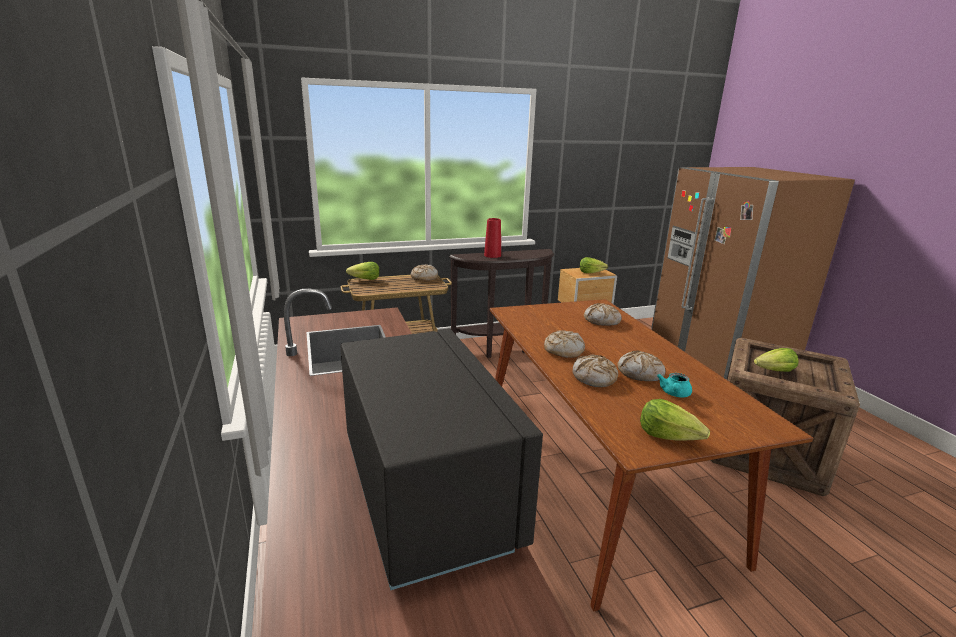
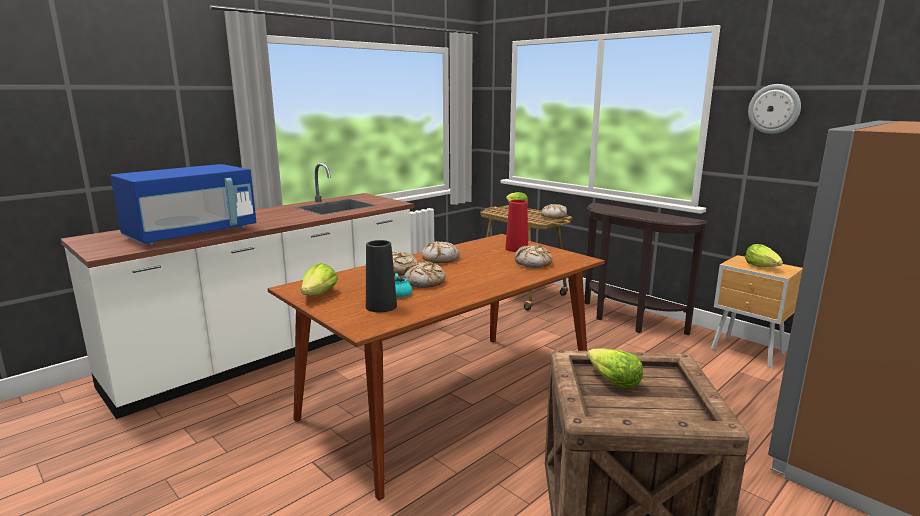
camera: 65 degrees right, 5 degrees down
black microwave [340,328,543,590] -> blue microwave [110,164,256,245]
red vase [484,218,501,258] -> red vase moved to [505,200,528,252]
none -> black vase [366,240,397,312]
none -> wall clock [748,84,801,134]

